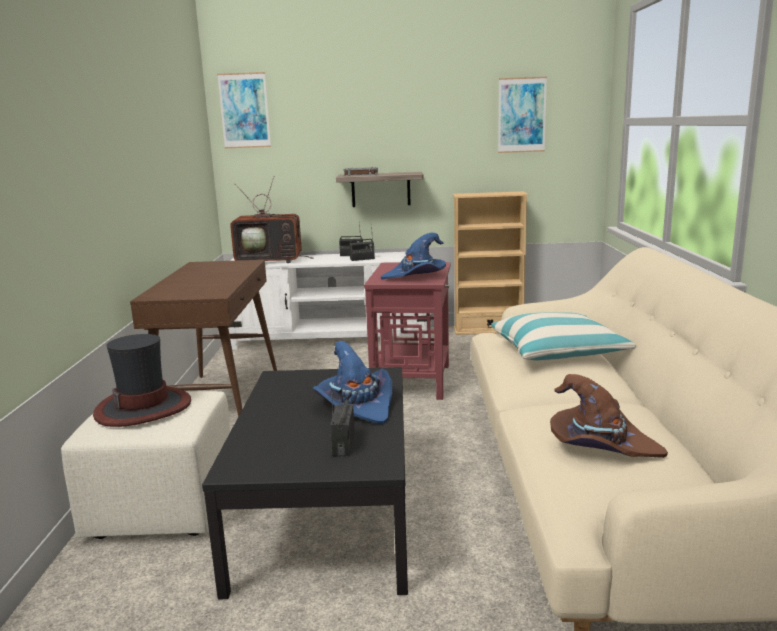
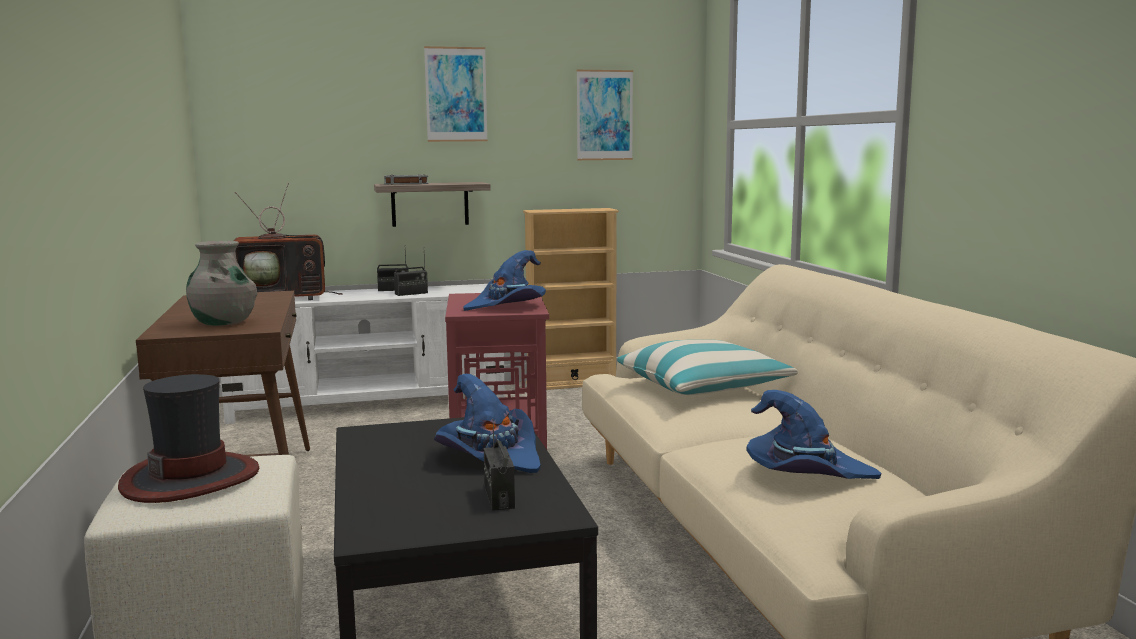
camera: 15 degrees left, 5 degrees down
picture [217,72,271,148] -> picture moved to [424,46,488,142]
brown hat [550,374,668,458] -> blue hat [746,390,881,479]
none -> grey vase [186,241,257,326]

